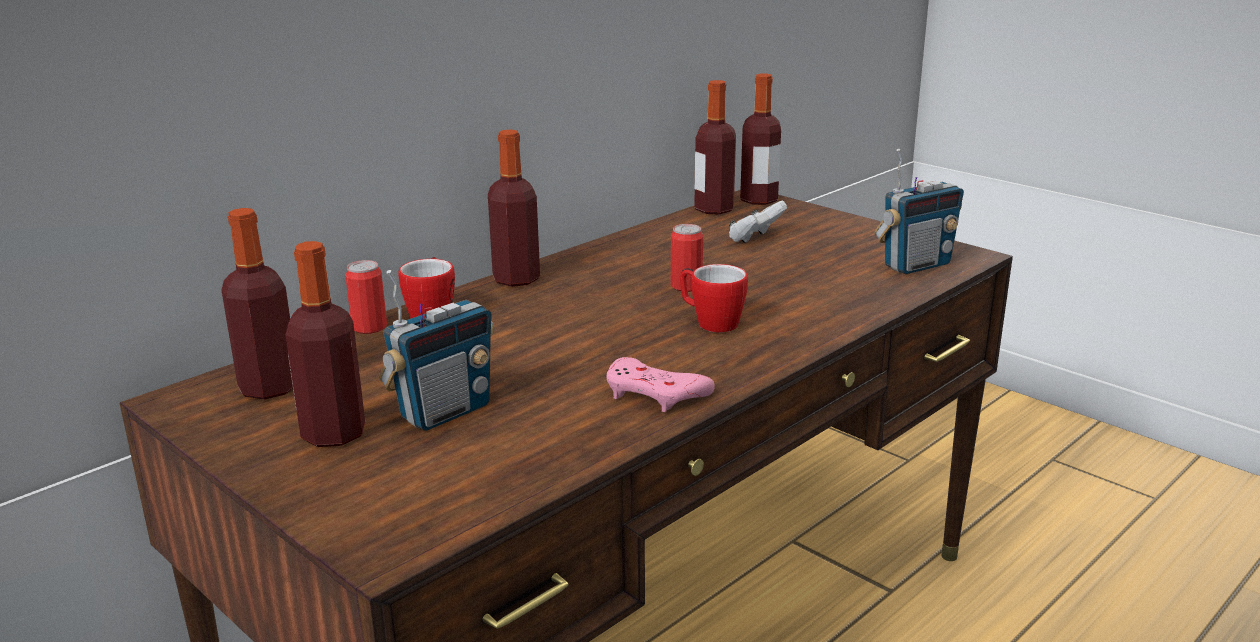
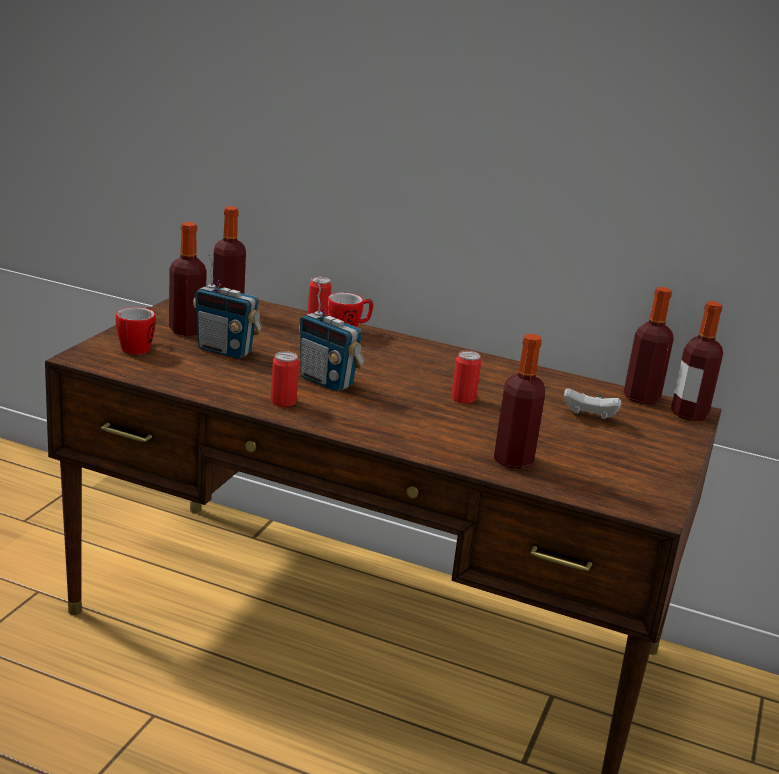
camera: 65 degrees right, 0 degrees up
bottle [488,130,540,287] -> bottle moved to [494,334,545,469]
pink game controller [607,357,715,412] -> can [271,351,299,407]
mug [680,264,748,333] -> mug moved to [116,307,156,355]
radio [874,149,964,274] -> radio moved to [299,280,366,392]

